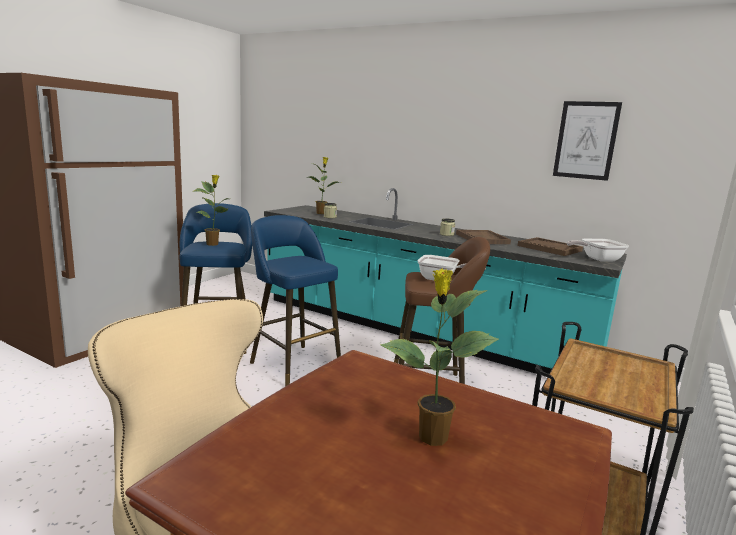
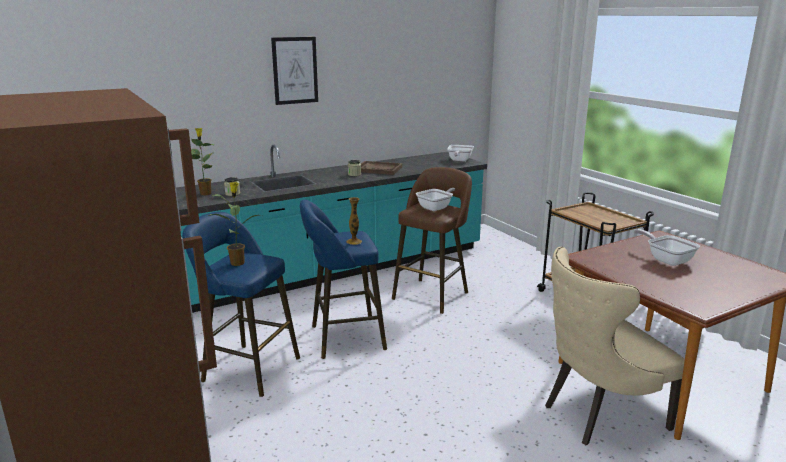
camera: 60 degrees left, 5 degrees up
potted plant [380,269,499,446] -> frying pan [634,229,700,266]
brown tray [518,237,583,256] -> none
picture [553,101,622,181] -> picture moved to [271,37,318,105]
none -> vase [346,197,362,245]

